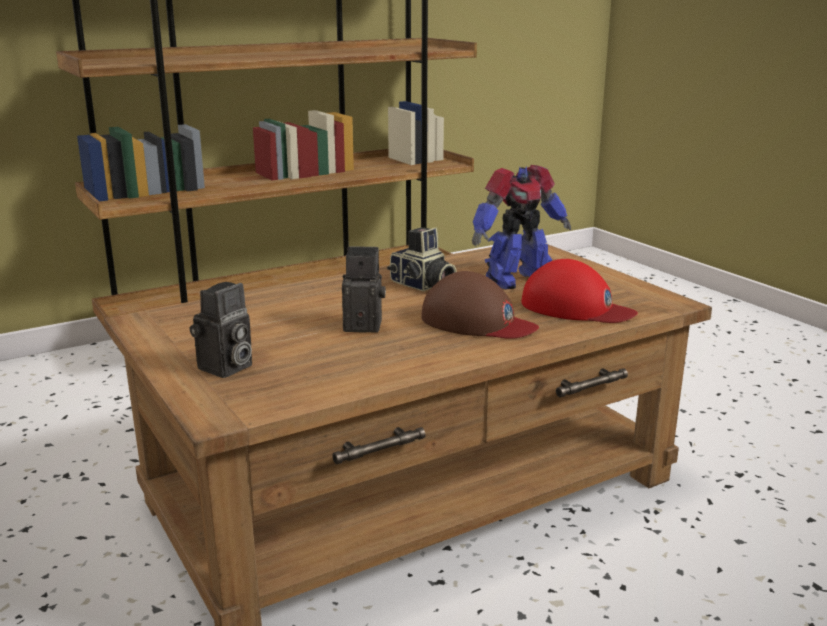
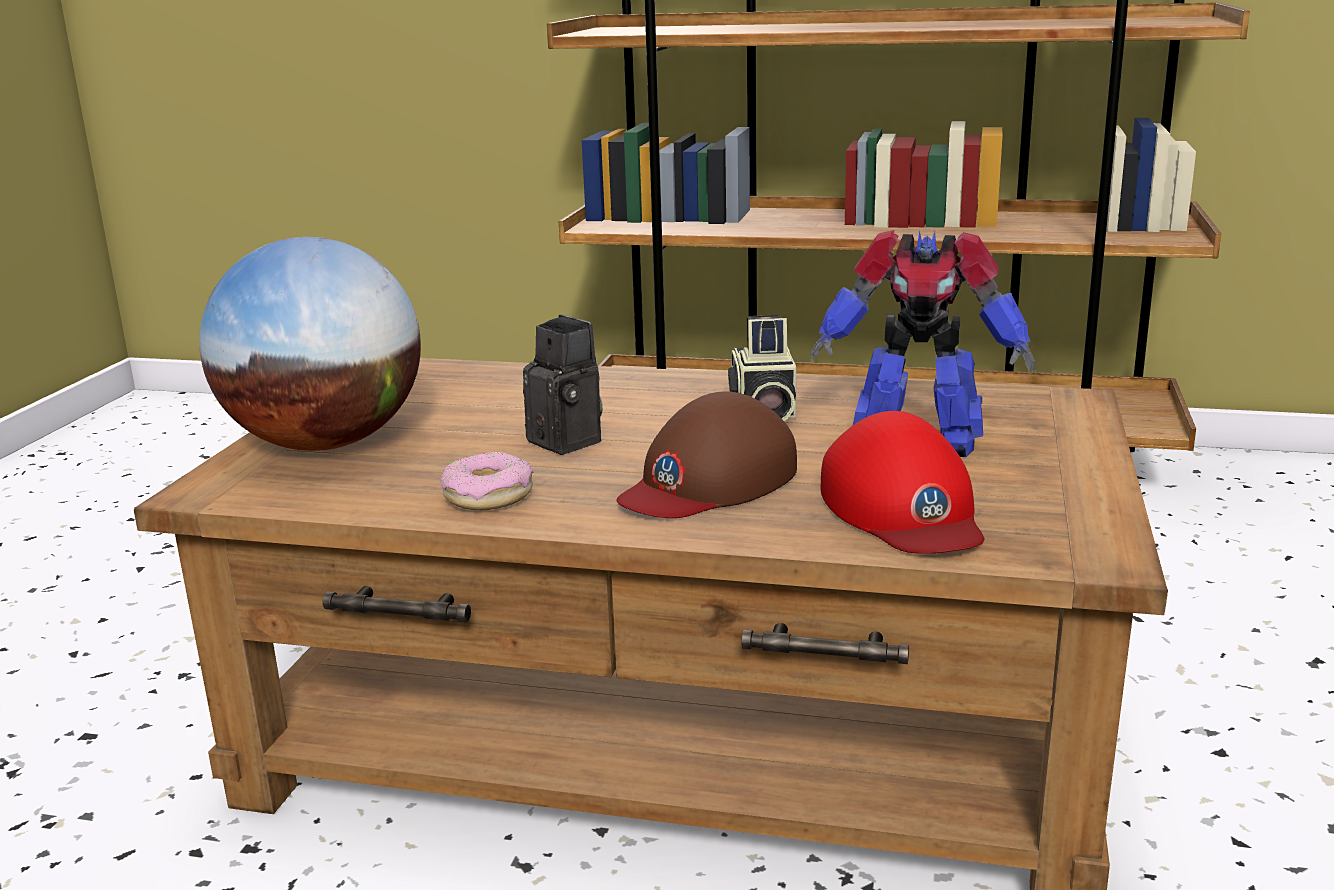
camera: 45 degrees right, 0 degrees up
camera [190,282,252,378] -> globe [199,237,421,451]
brown cap [421,271,539,339] -> brown cap turned 60 degrees clockwise [616,391,797,518]
none -> donut [440,452,533,510]

